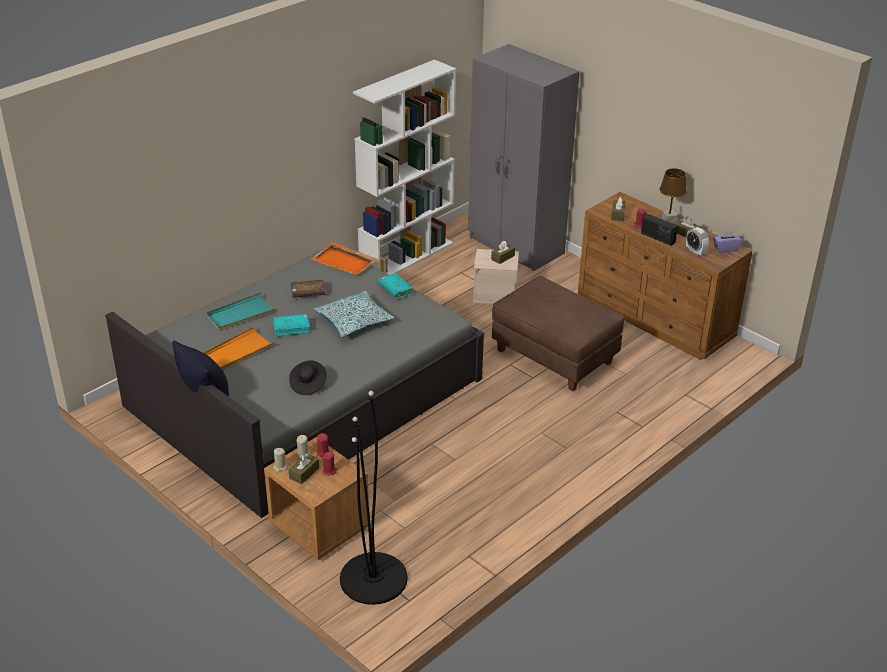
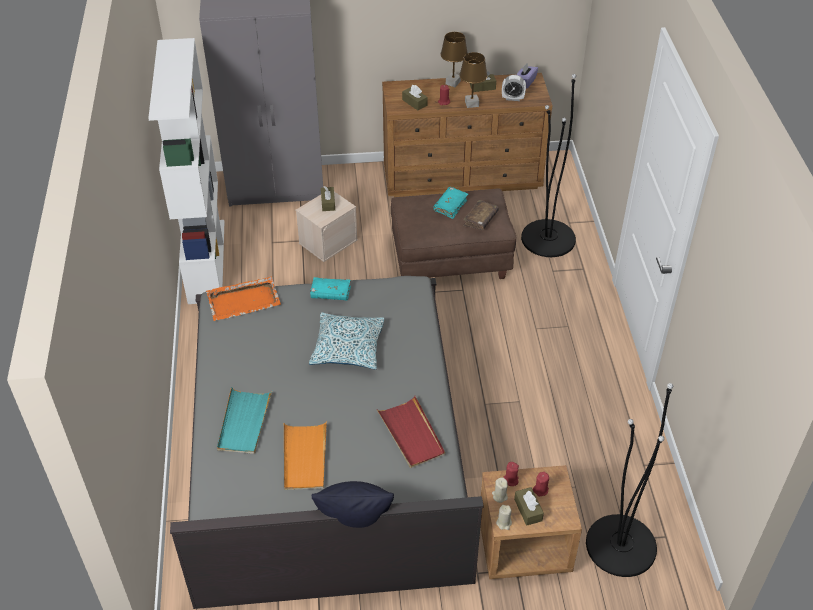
camera: 50 degrees left, 10 degrees up
turquoise book [273,314,310,337] -> turquoise book moved to [433,187,468,219]
black hat [289,360,327,395] -> red tray [377,396,445,468]
brown book [291,279,326,298] -> brown book moved to [463,200,499,230]
radio [641,214,678,246] -> brown table lamp [459,52,488,108]
none -> black floor lamp [521,74,576,257]

